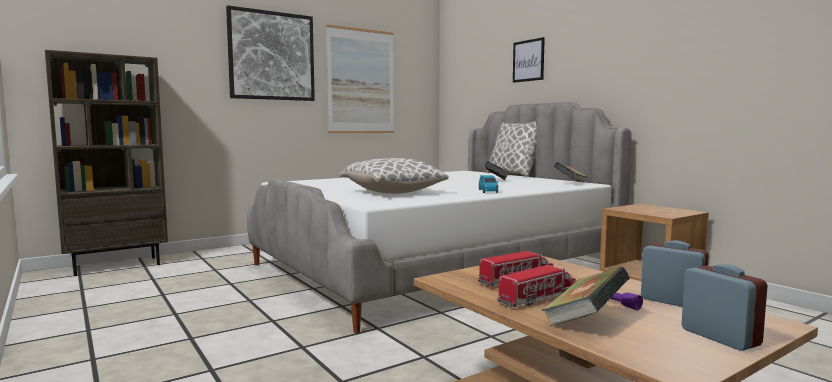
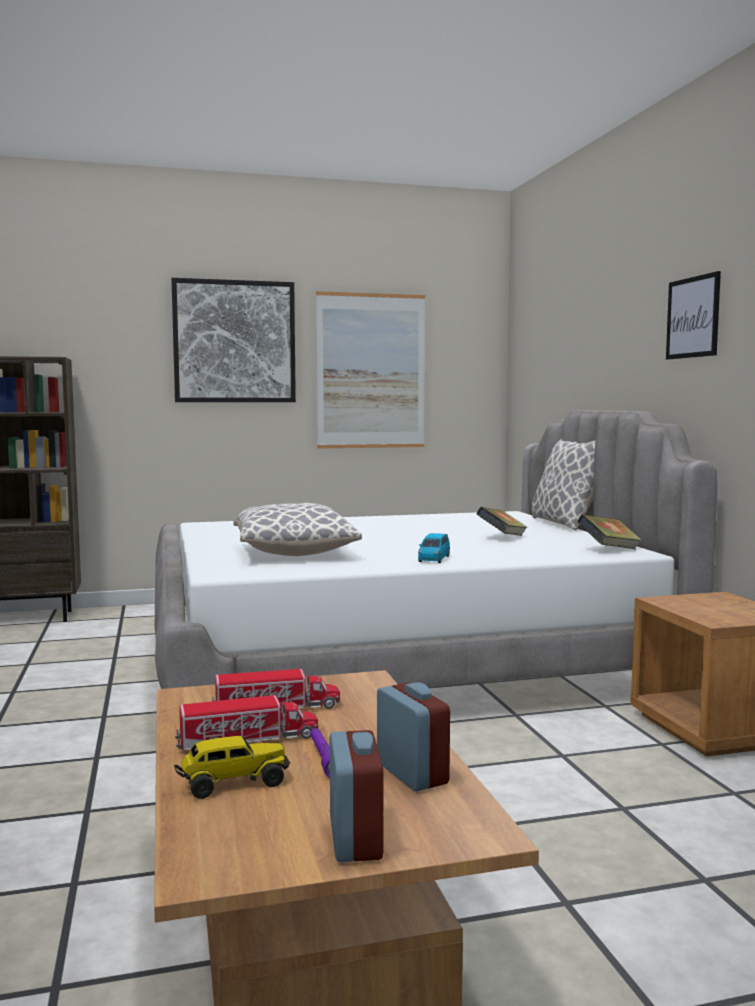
camera: 20 degrees right, 0 degrees up
picture [513,37,545,83] -> picture moved to [666,271,721,359]
book [541,267,630,326] -> toy truck [174,736,290,799]

